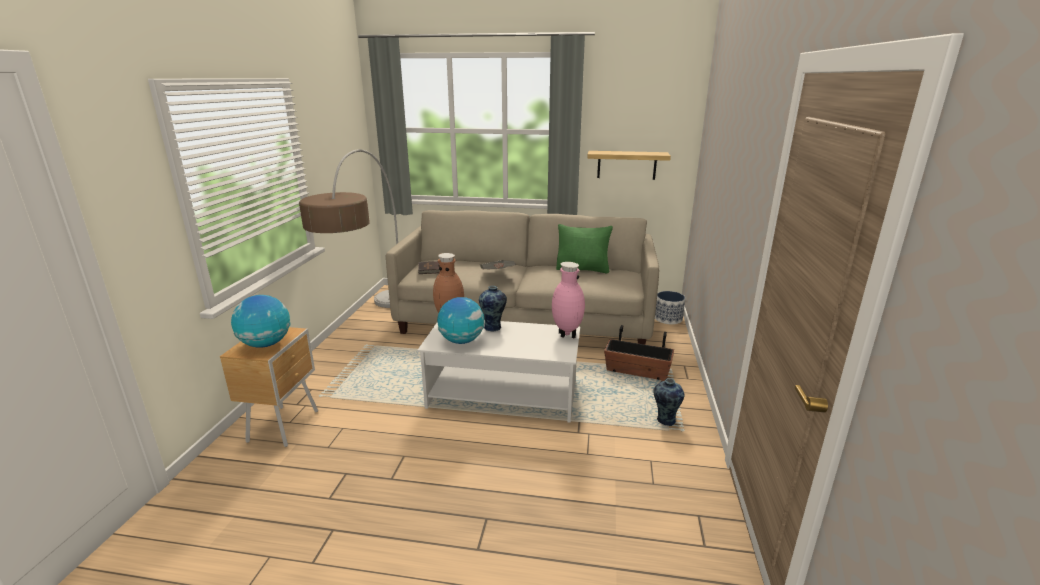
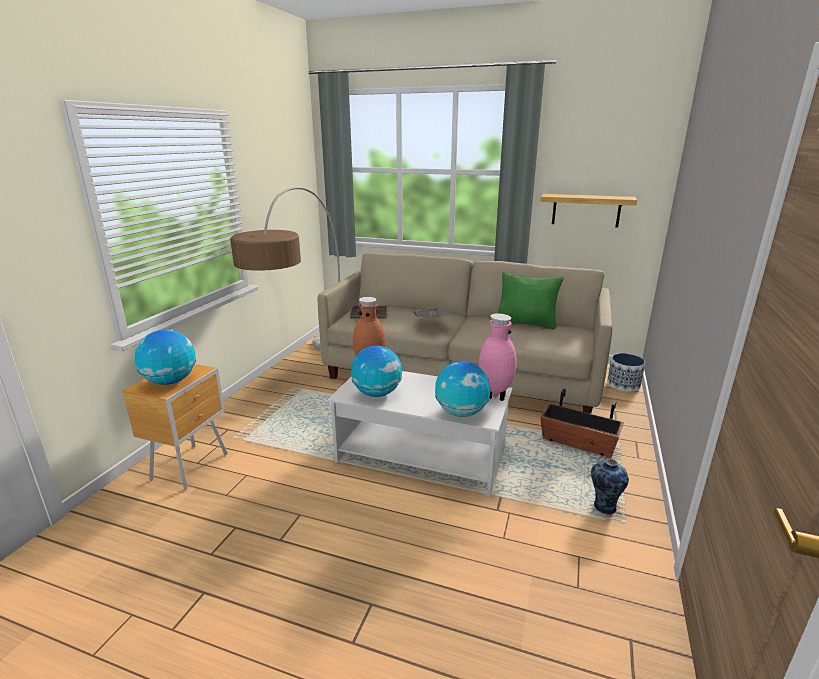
camera: 10 degrees right, 0 degrees up
vase [479,286,507,331] -> none
none -> globe [435,361,490,417]

